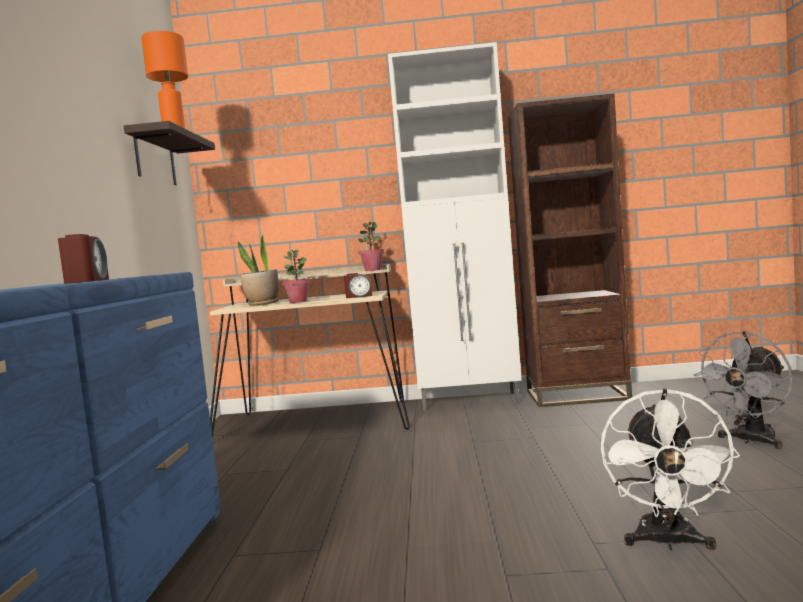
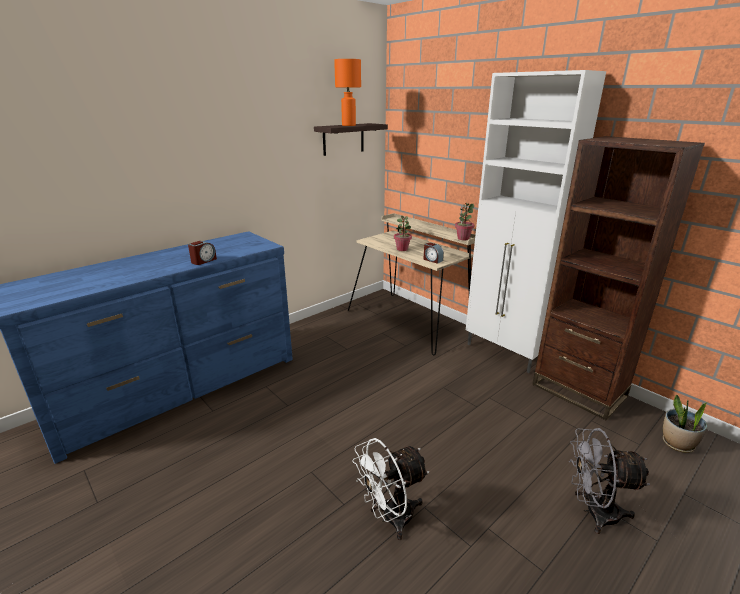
camera: 45 degrees right, 20 degrees up
potted plant [238,235,279,306] -> potted plant moved to [663,394,708,453]

